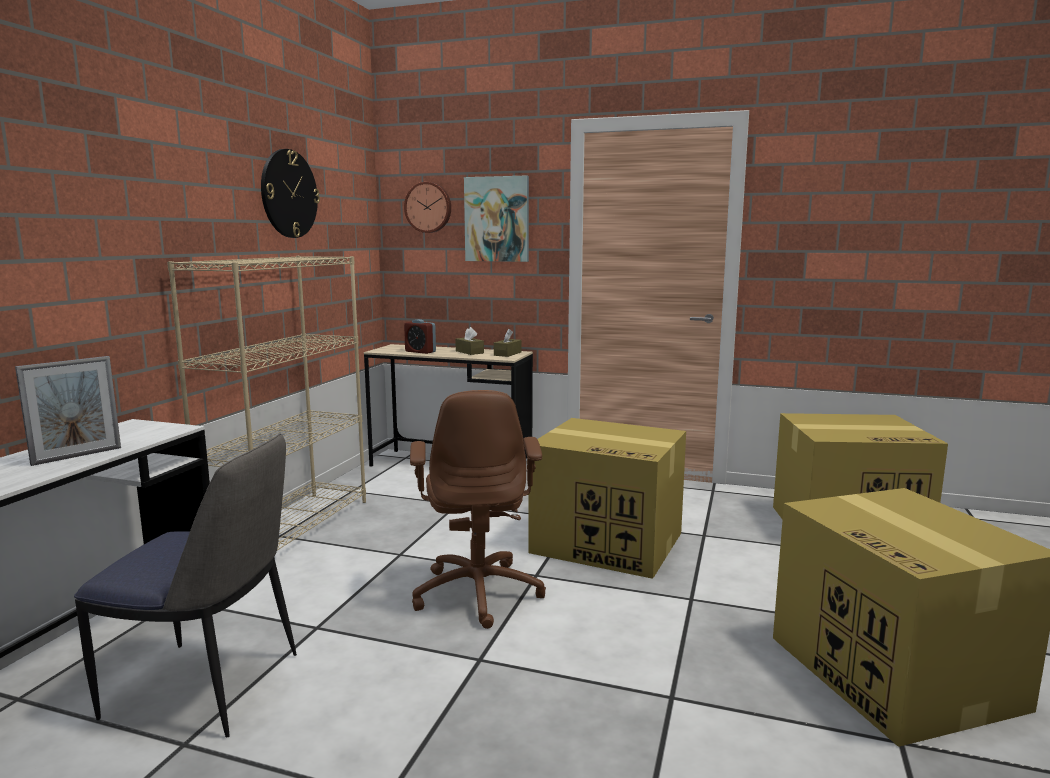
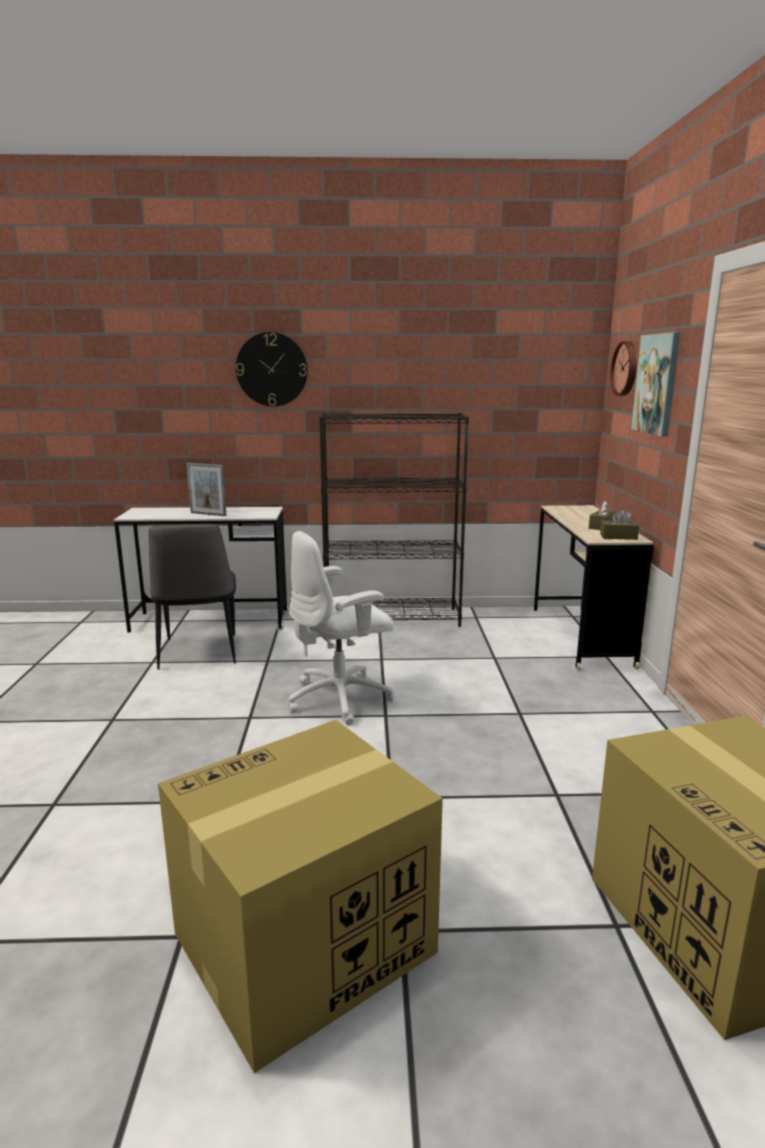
camera: 70 degrees right, 5 degrees up
beige bookcase [167,256,366,550] -> black bookcase [319,413,469,627]
wall clock [261,149,320,238] -> wall clock moved to [236,332,308,406]
alarm clock [404,319,436,354] -> none
brown office chair [410,390,546,629] -> white office chair [288,531,394,725]
cardboard box [529,418,686,579] -> none

